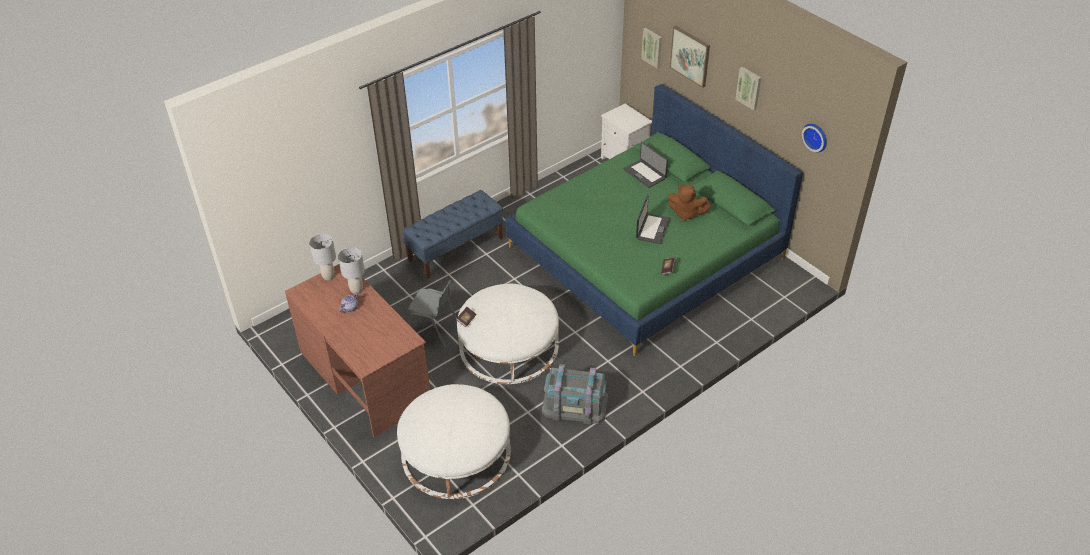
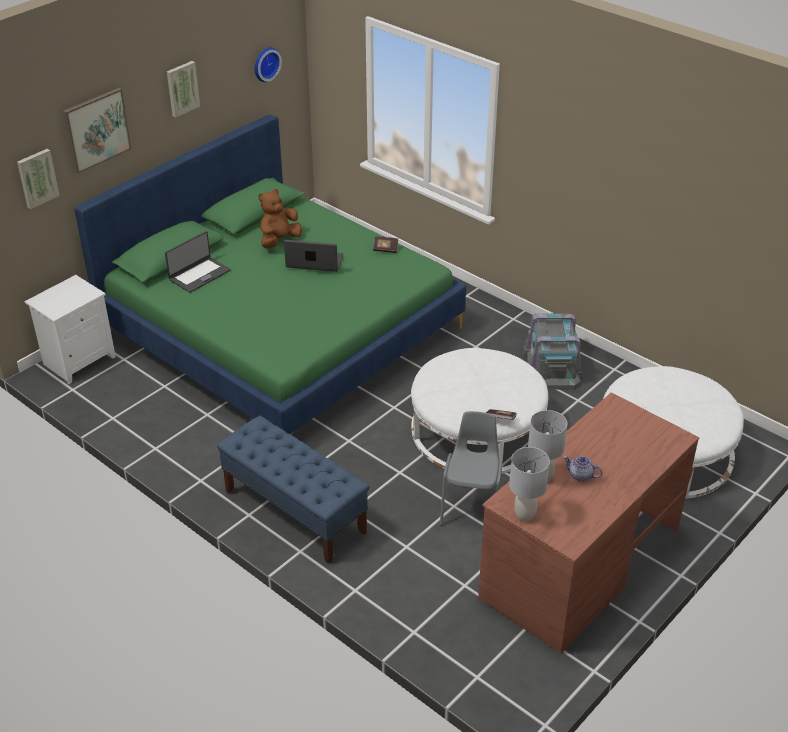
camera: 100 degrees left, 5 degrees down
brown plush toy [668,184,711,221] -> brown plush toy turned 150 degrees counterclockwise [258,189,302,248]

